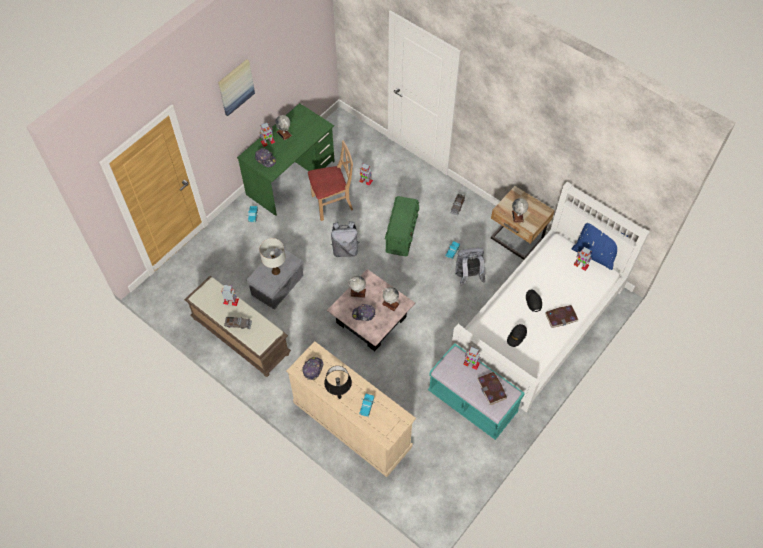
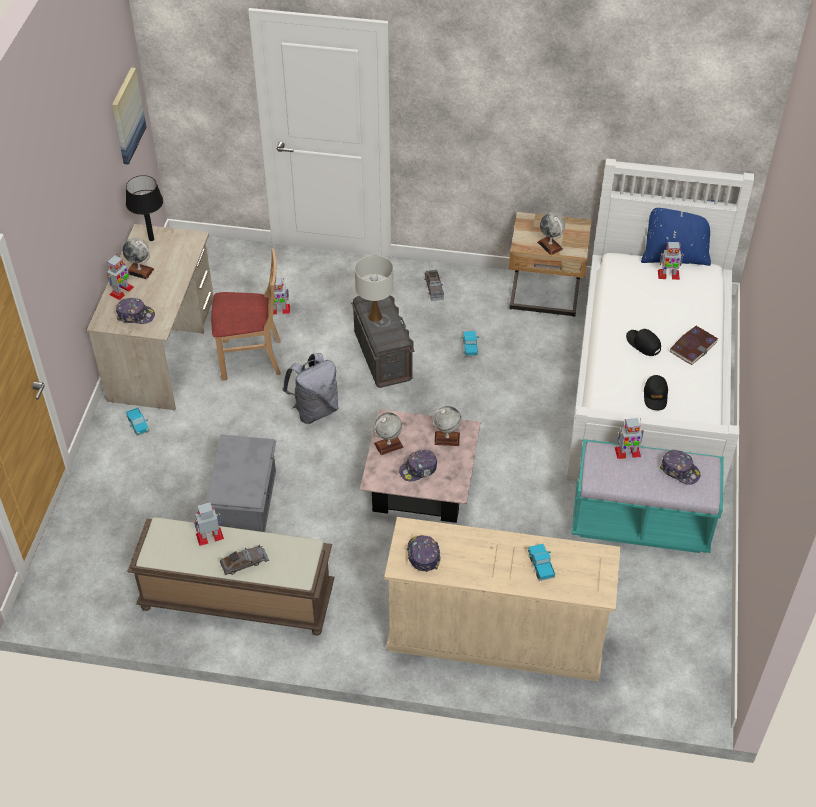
camera: 30 degrees left, 10 degrees down
picture [218,59,255,116] -> picture moved to [112,67,146,165]
green desk [237,103,335,216] -> beige desk [87,224,214,410]
white table lamp [259,238,285,275] -> white table lamp moved to [355,255,394,322]
beige chair [308,140,353,221] -> beige chair turned 45 degrees clockwise [211,248,280,381]
black table lamp [324,366,352,399] -> black table lamp moved to [126,175,163,241]
green storage box [385,196,419,256] -> grey storage box [351,296,414,388]
grey backpack [455,248,486,286] -> none
book [477,372,507,405] -> cap [659,450,701,485]

